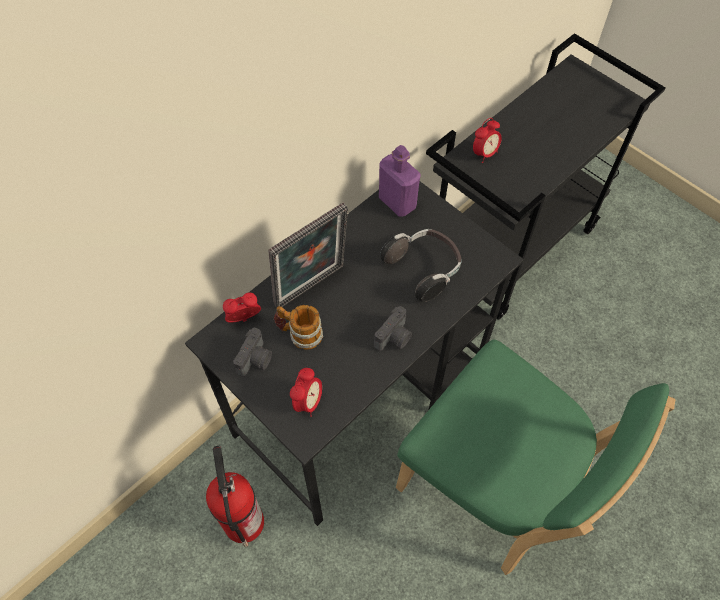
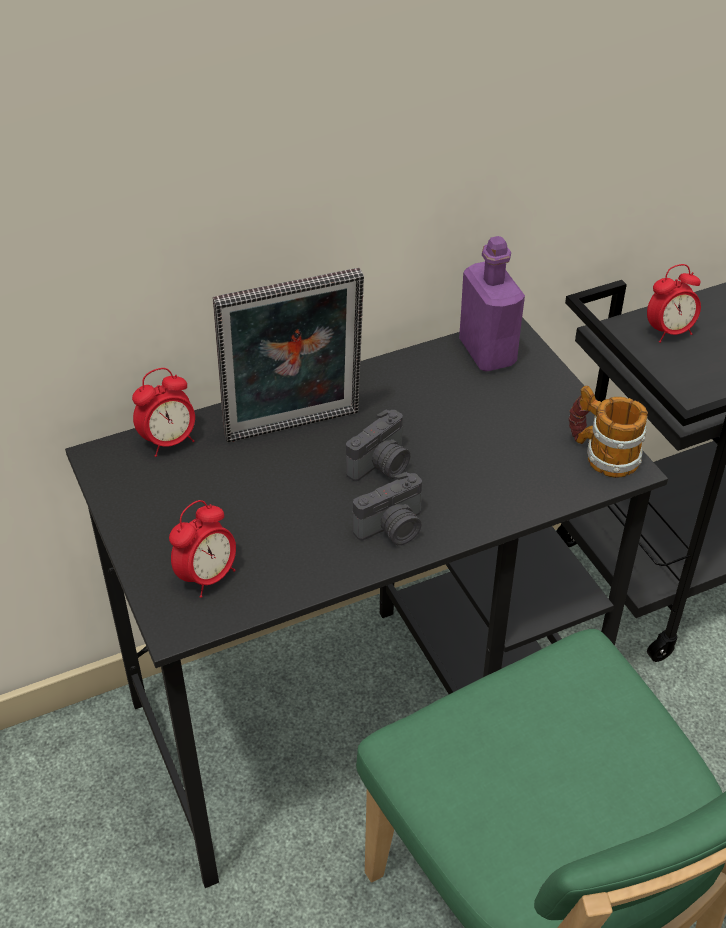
camera: 20 degrees right, 15 degrees down
fire extinguisher [206,446,264,547] -> none
alarm clock [223,293,261,323] -> alarm clock turned 150 degrees clockwise [132,368,195,457]
camera [233,328,272,377] -> camera moved to [346,409,410,481]
mug [274,305,323,350] -> mug moved to [569,386,648,478]
headphones [380,229,462,302] -> none

